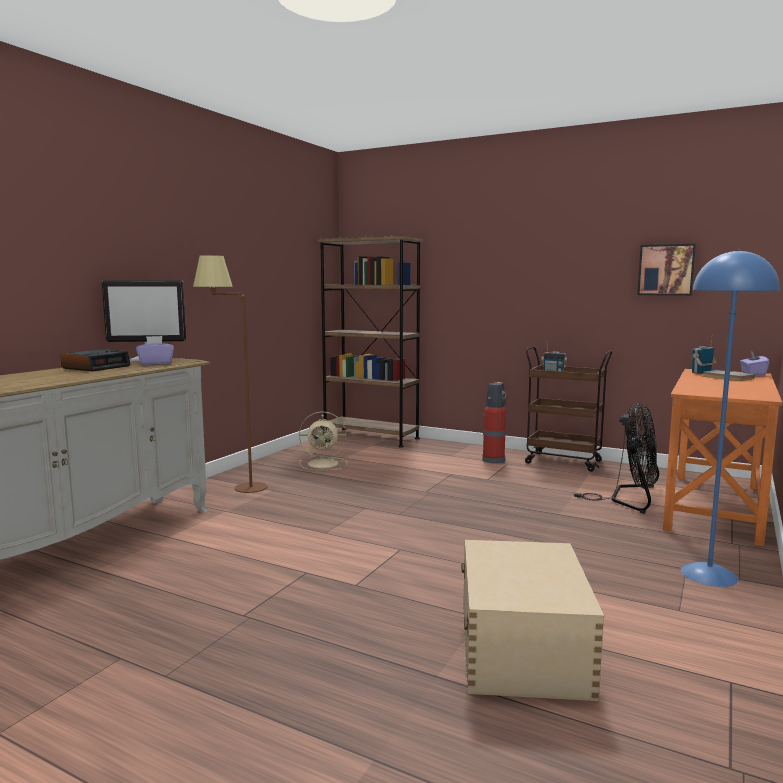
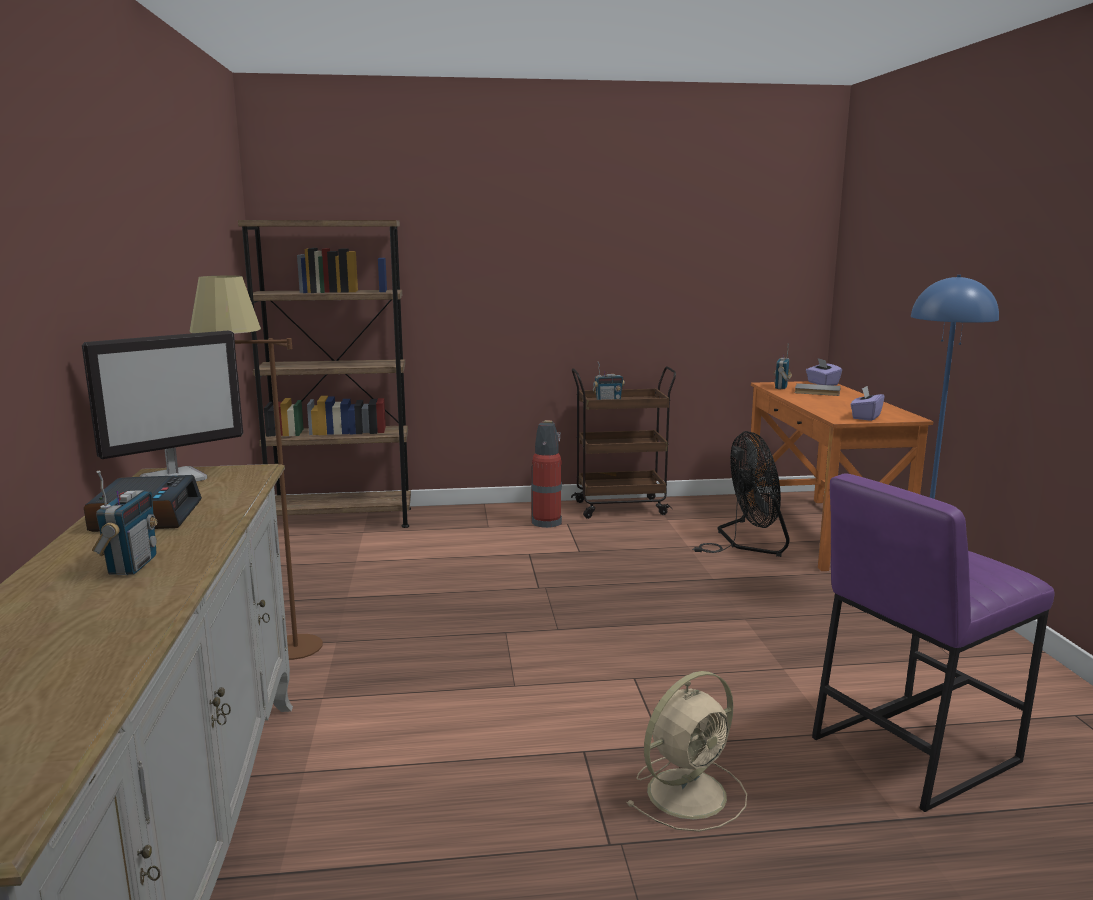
camera: 35 degrees left, 5 degrees up
purple tissue box [136,336,174,365] -> purple tissue box moved to [851,386,885,421]
beige fan [299,412,347,471] -> beige fan moved to [626,671,747,832]
beige storage box [461,540,604,701] -> purple chair [812,473,1054,812]
picture [637,244,696,296] -> none
none -> radio [92,471,158,575]

